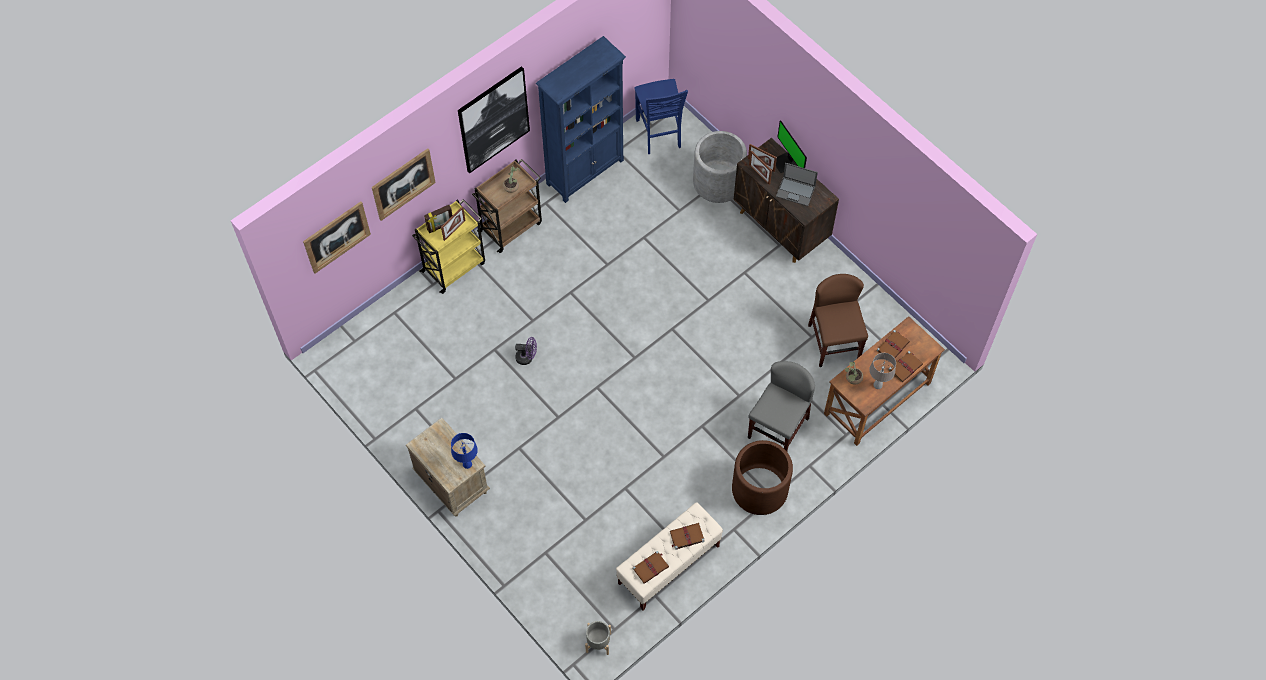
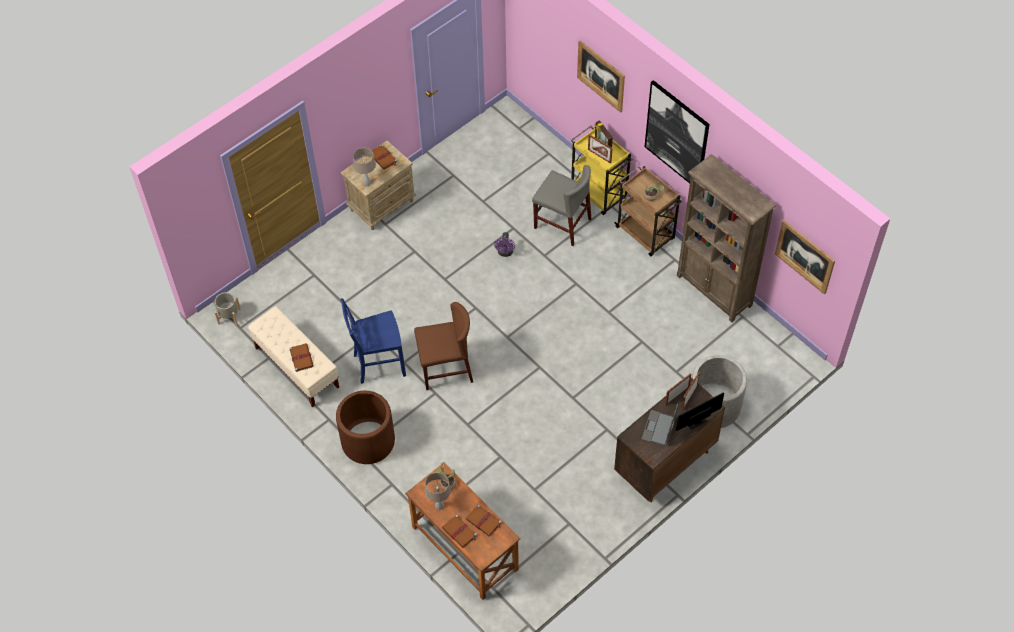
camera: 90 degrees right, 5 degrees down
picture [303,202,371,273] -> picture moved to [775,220,835,295]
blue table lamp [451,433,478,469] -> beige table lamp [353,148,376,186]
blue bookcase [536,36,626,203] -> brown bookcase [677,154,776,322]
brown book [633,551,669,584] -> brown book moved to [372,144,397,170]
blue chair [634,79,688,154] -> blue chair moved to [341,298,406,384]
grey chair [748,361,815,451] -> grey chair moved to [532,165,591,246]
brown chair [808,274,868,367] -> brown chair moved to [414,302,473,390]

